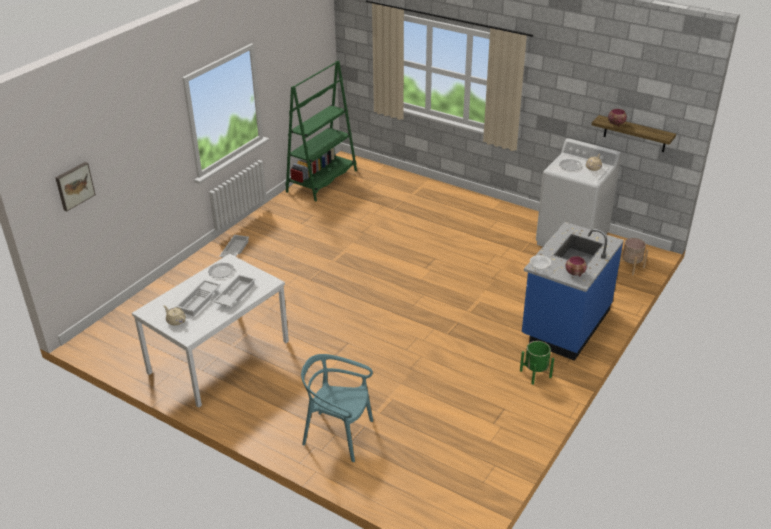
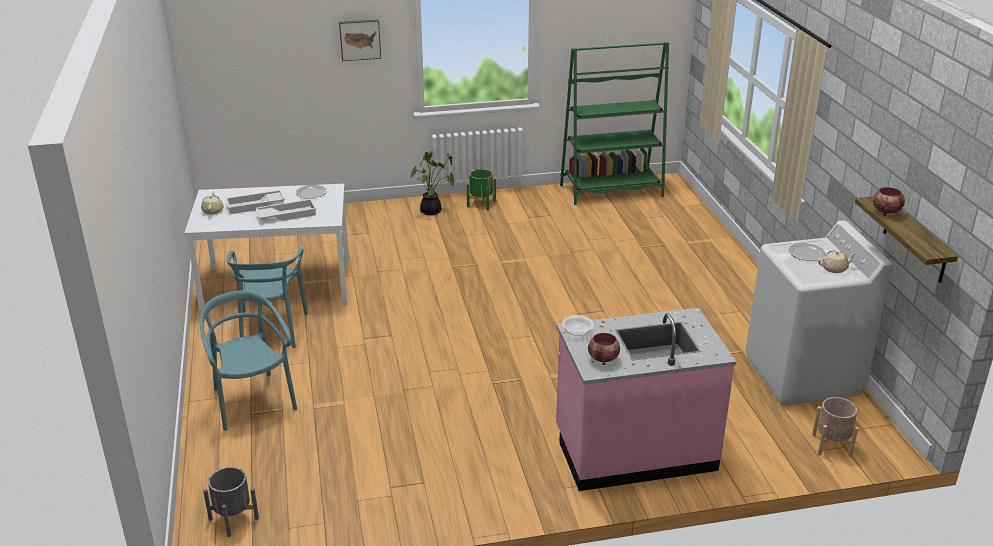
camera: 45 degrees right, 5 degrees down
picture [56,162,96,211] -> picture moved to [339,19,381,61]
white tray [219,235,249,258] -> potted plant [410,151,454,215]
green planter [520,341,554,385] -> green planter moved to [467,169,496,210]
blue counter [522,222,624,361] -> pink counter [556,308,736,491]
none -> grey planter [203,467,259,537]
none -> turquoise chair [226,248,308,348]

